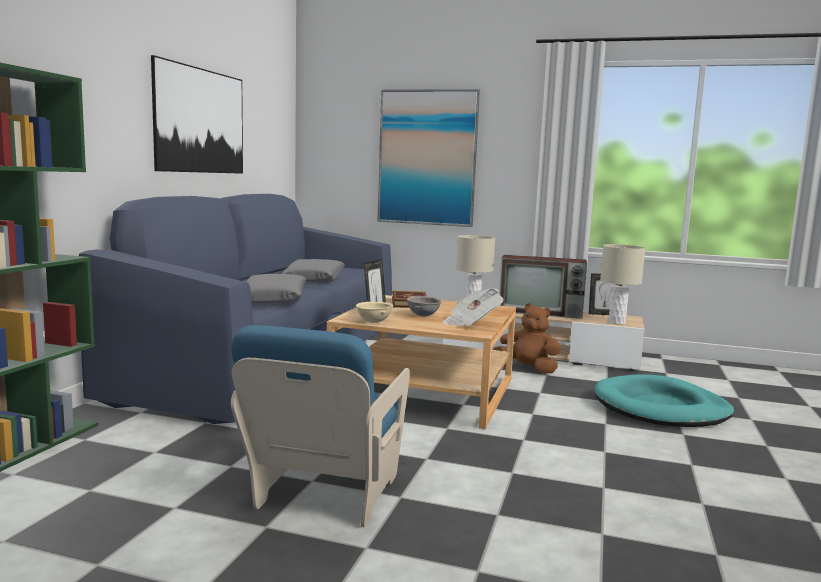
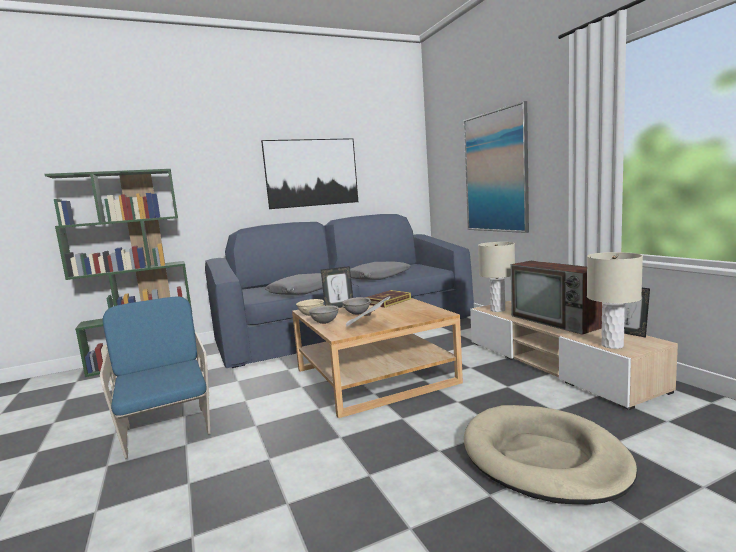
camera: 50 degrees right, 0 degrees up
blue armchair [231,325,410,527] -> blue armchair turned 90 degrees clockwise [100,297,210,459]
brown plush toy [493,303,561,373] -> none
turquoise dog bed [595,375,734,427] -> beige dog bed [464,405,637,504]
none -> grey bowl [309,306,339,324]

